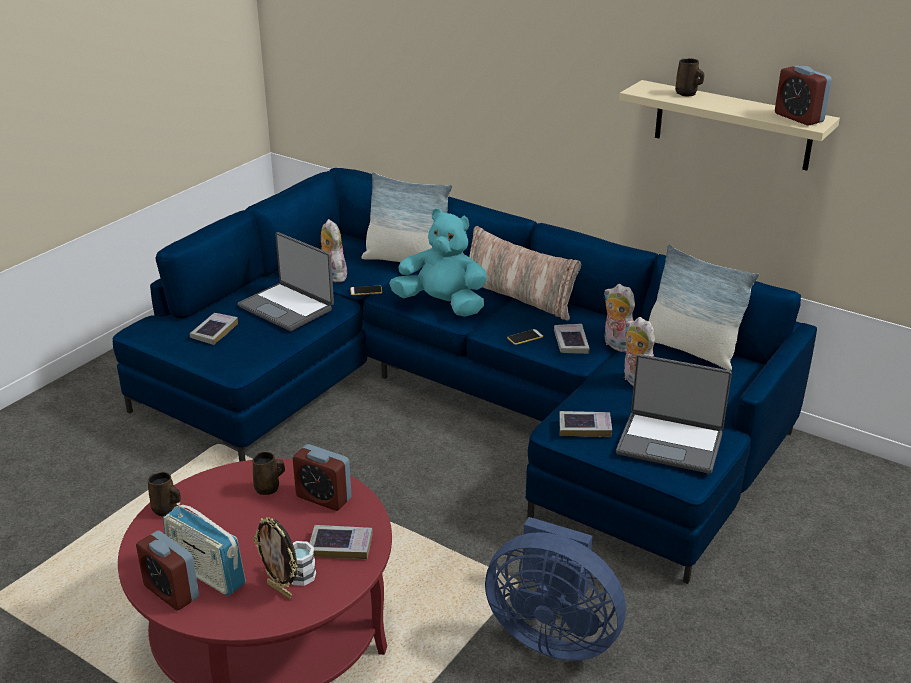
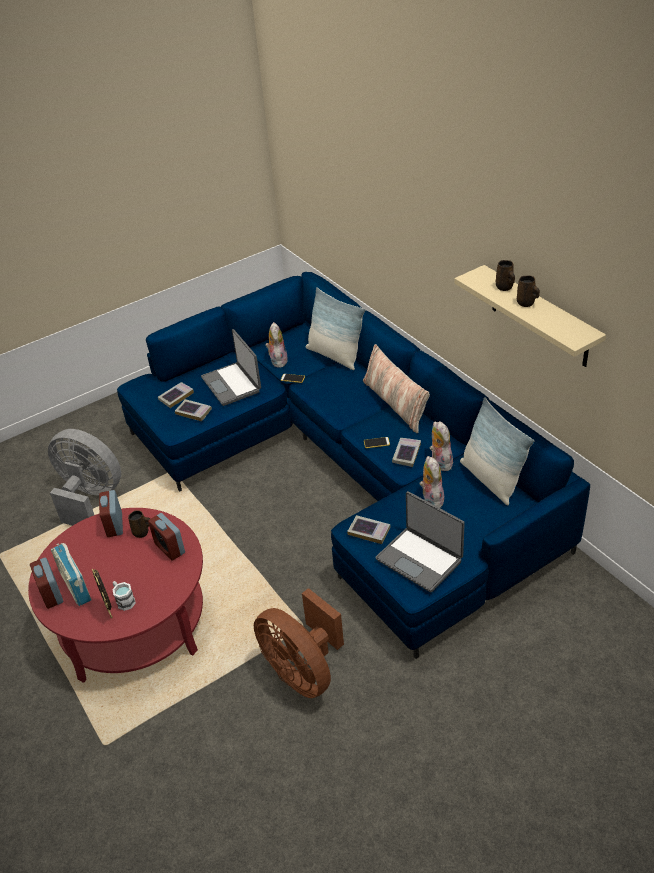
camera: 25 degrees right, 10 degrees up
brown mug [148,472,181,517] -> brown mug moved to [517,275,540,307]
book [310,525,373,559] -> book moved to [175,399,212,421]
turquoise plush toy [389,208,487,317] -> none
blue fan [485,517,626,661] -> brown fan [254,588,344,698]
alarm clock [775,65,832,126] -> alarm clock moved to [99,490,123,537]
none -> grey fan [48,429,121,526]

